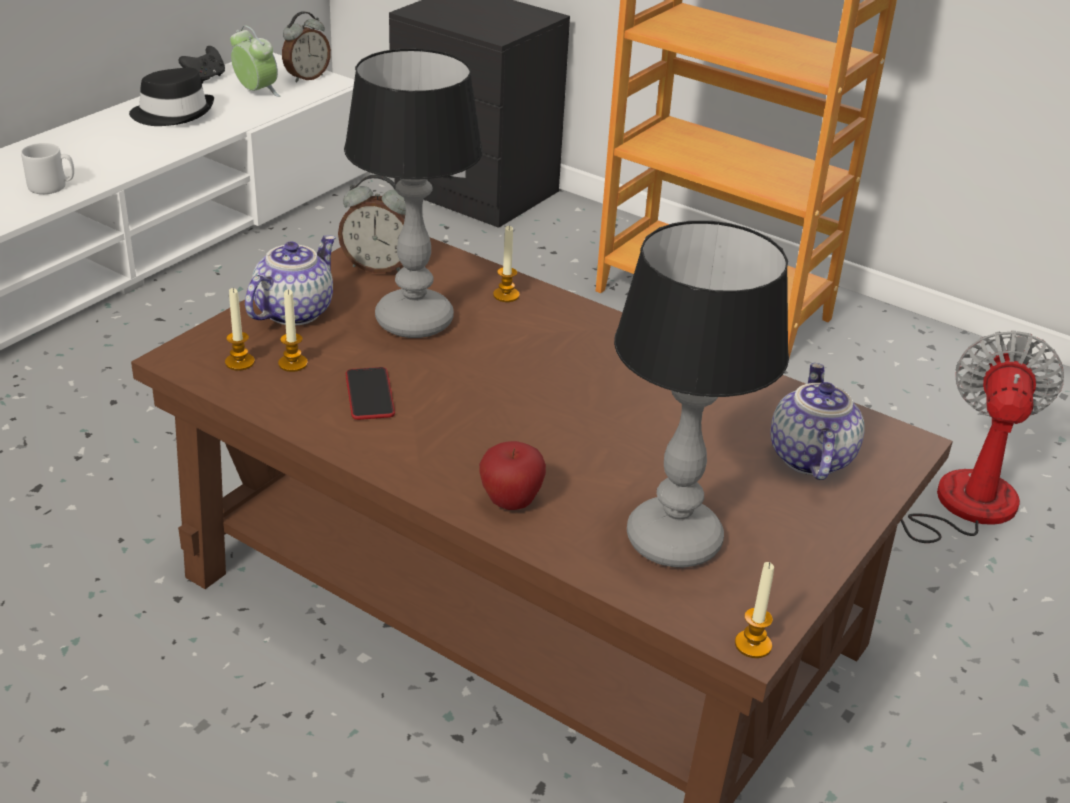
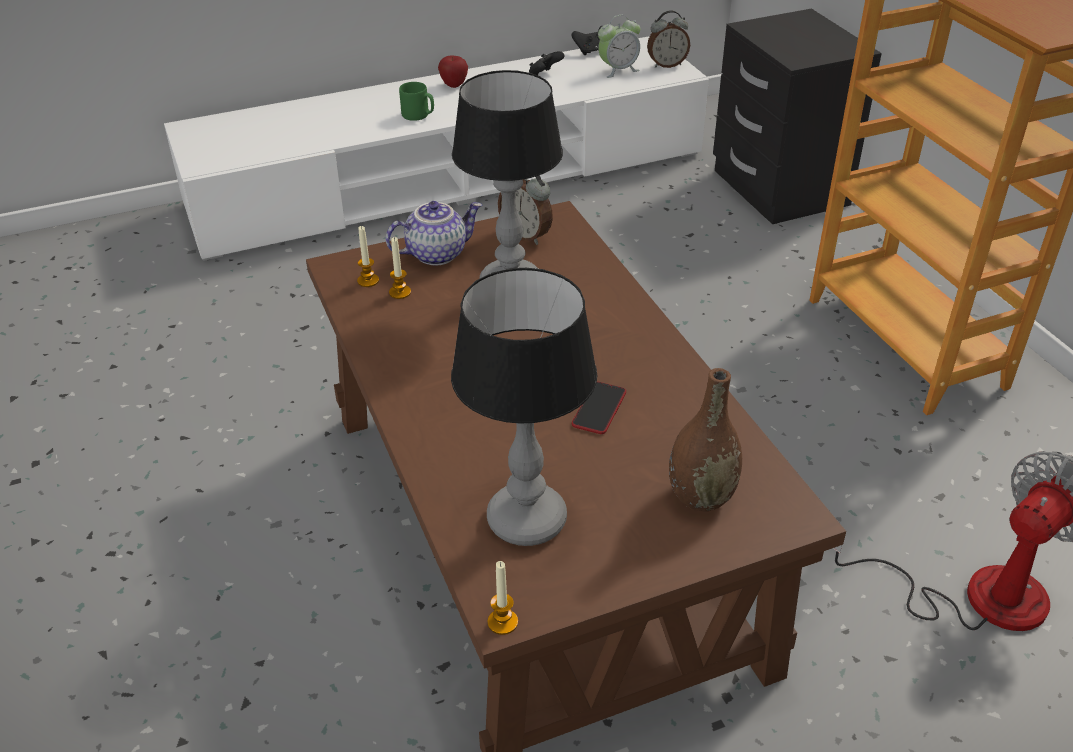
camera: 35 degrees right, 5 degrees up
grey mug [21,143,74,194] -> green mug [399,82,434,121]
black hat [129,67,214,126] -> black game controller [529,51,564,75]
alarm clock [230,25,280,97] -> alarm clock turned 75 degrees clockwise [598,15,640,78]
phone [346,367,395,420] -> phone moved to [572,382,626,434]
apple [479,441,546,510] -> apple moved to [438,55,468,88]
candle [493,225,520,302] -> none
teapot [770,363,864,480] -> brown vase [669,368,742,512]

